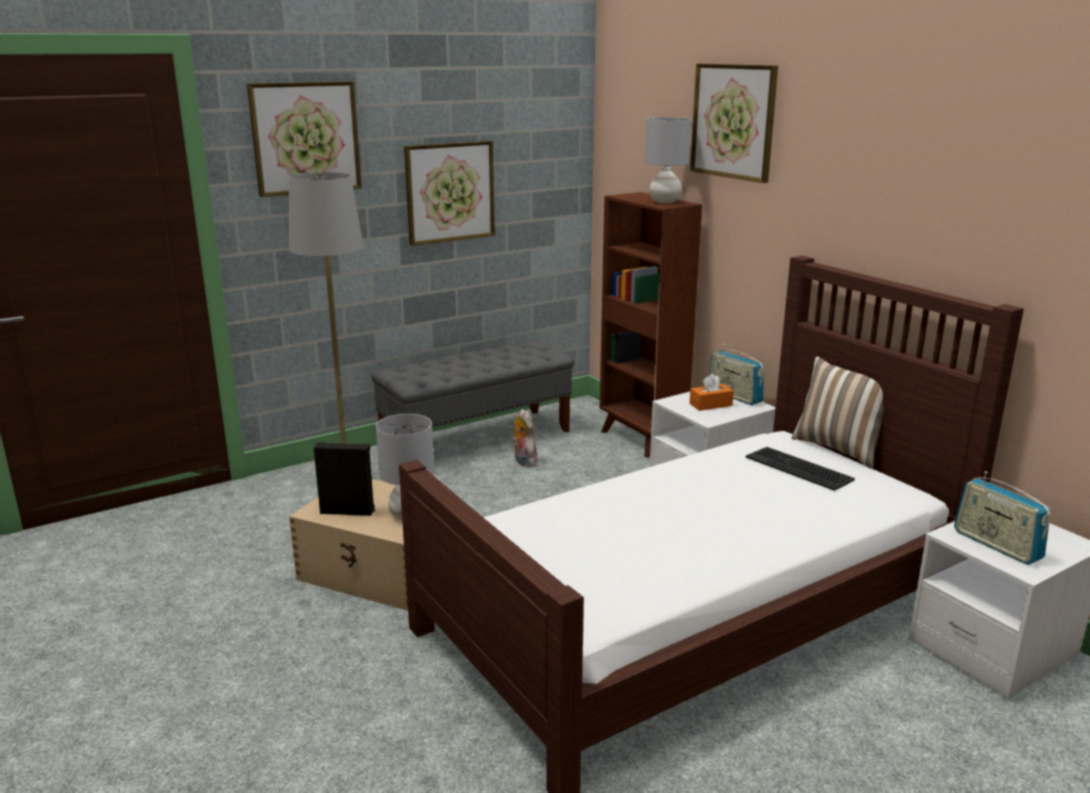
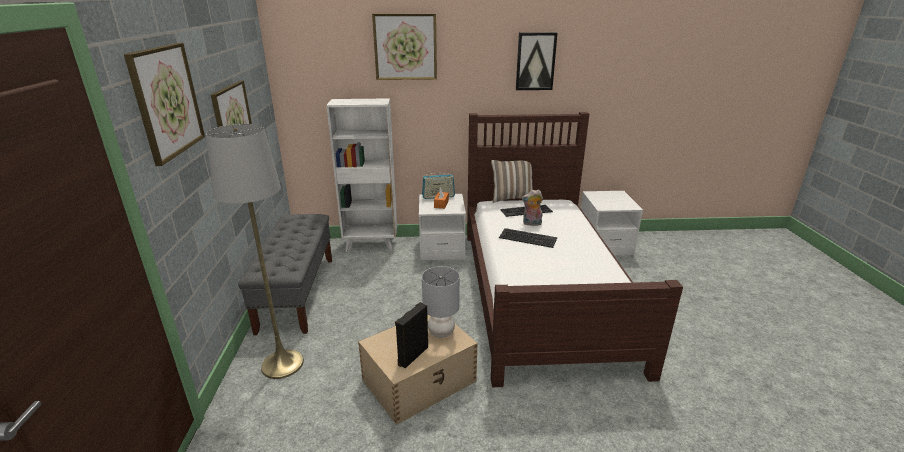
camera: 60 degrees left, 5 degrees up
plush toy [512,409,537,467] -> plush toy moved to [521,189,543,226]
brown bookcase [600,192,702,457] -> white bookcase [326,98,397,252]
grey table lamp [645,117,691,203] -> none
radio [954,471,1051,565] -> none
none -> keyboard [499,228,557,248]
none -> picture [516,32,557,90]

